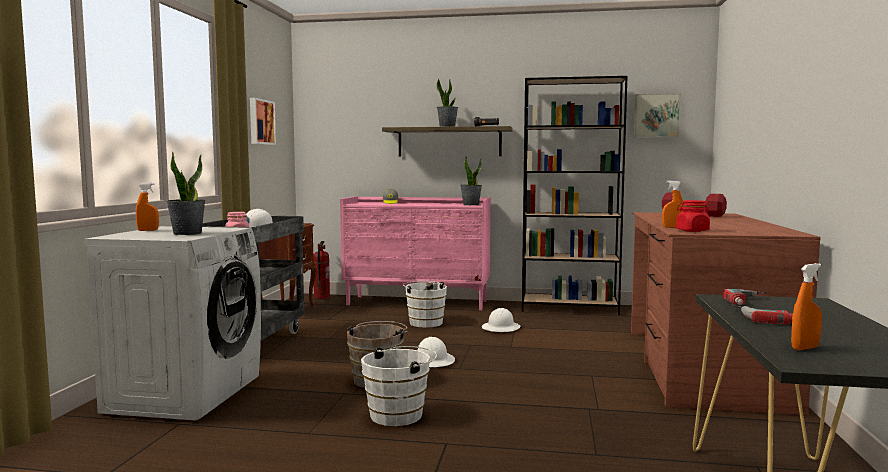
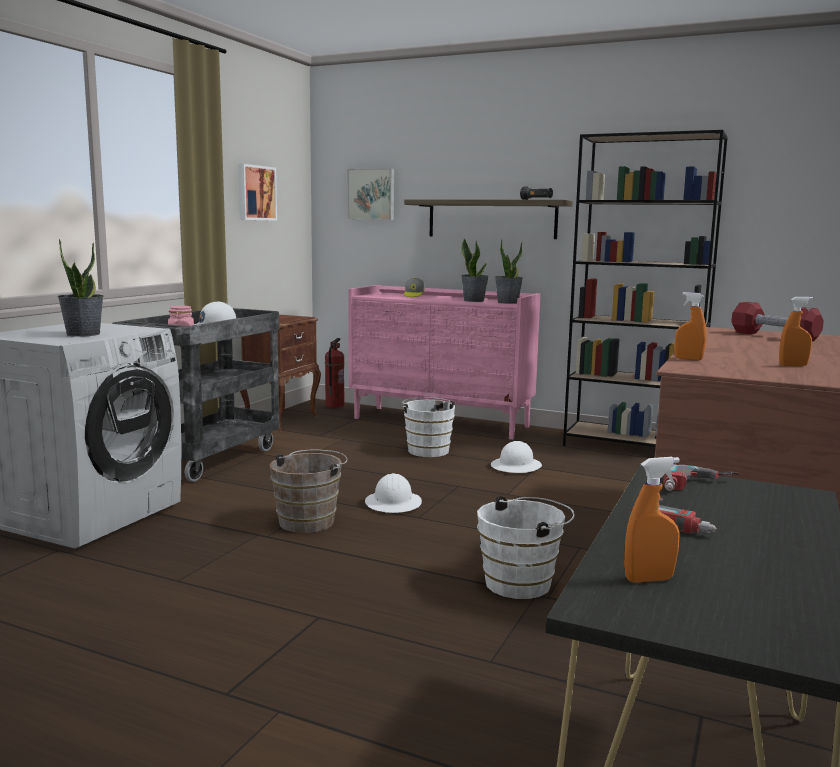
camera: 15 degrees right, 5 degrees up
orange spray bottle [136,183,159,231] -> orange spray bottle moved to [779,297,813,366]
white bucket [361,346,437,426] -> white bucket moved to [477,496,574,599]
potted plant [436,79,458,127] -> potted plant moved to [461,238,489,302]
picture [634,93,681,138] -> picture moved to [347,168,394,220]
red jar [676,200,710,232] -> none

